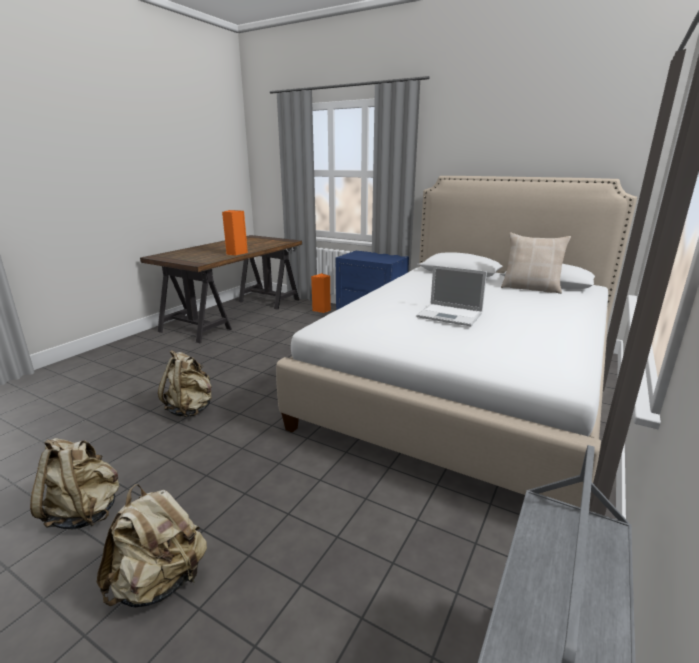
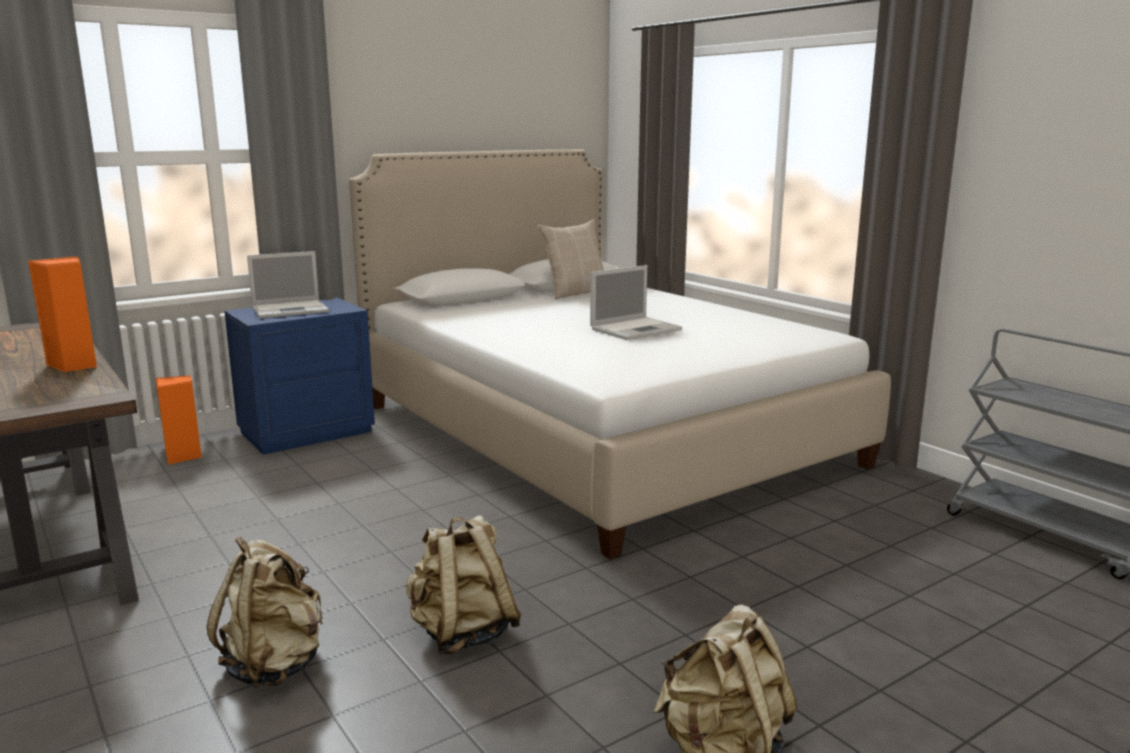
camera: 65 degrees left, 5 degrees down
beige backpack [97,484,207,607] -> beige backpack moved to [207,536,323,688]
none -> laptop [247,251,329,318]

